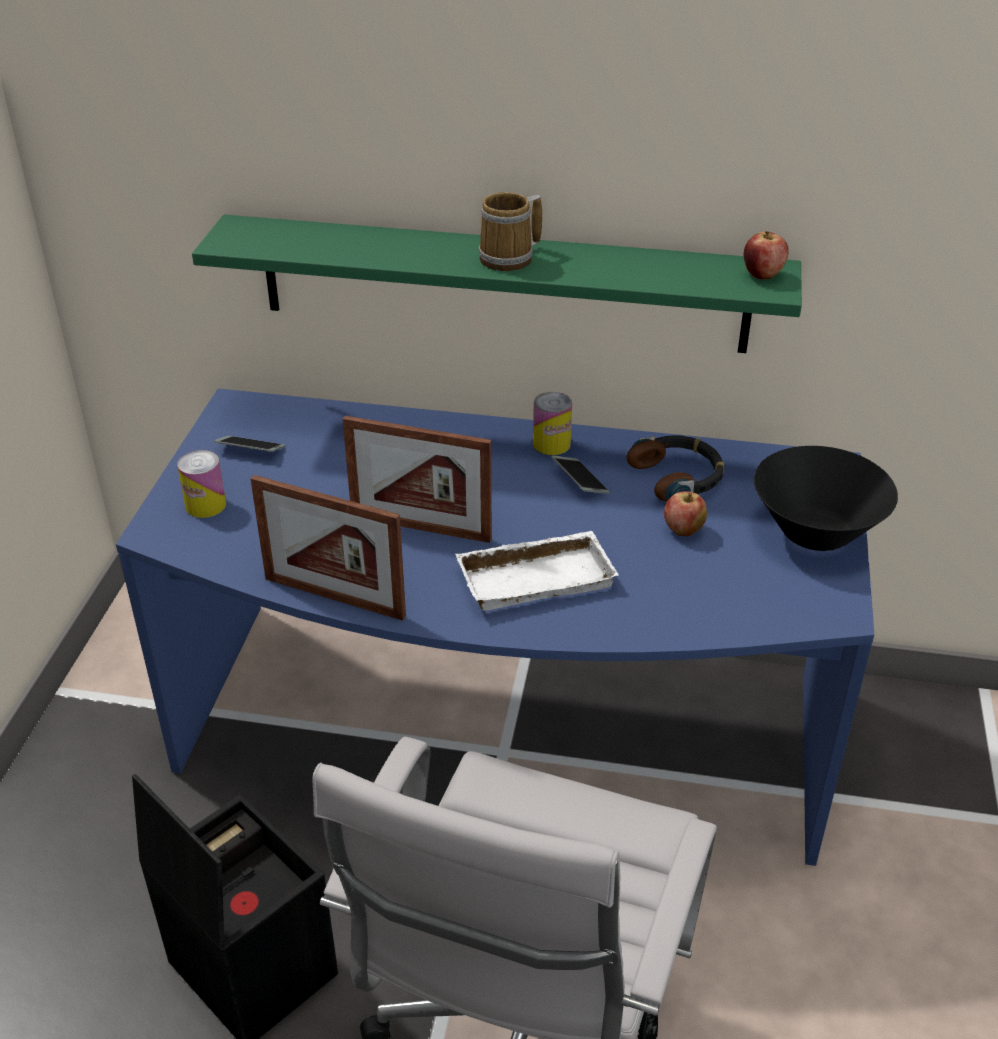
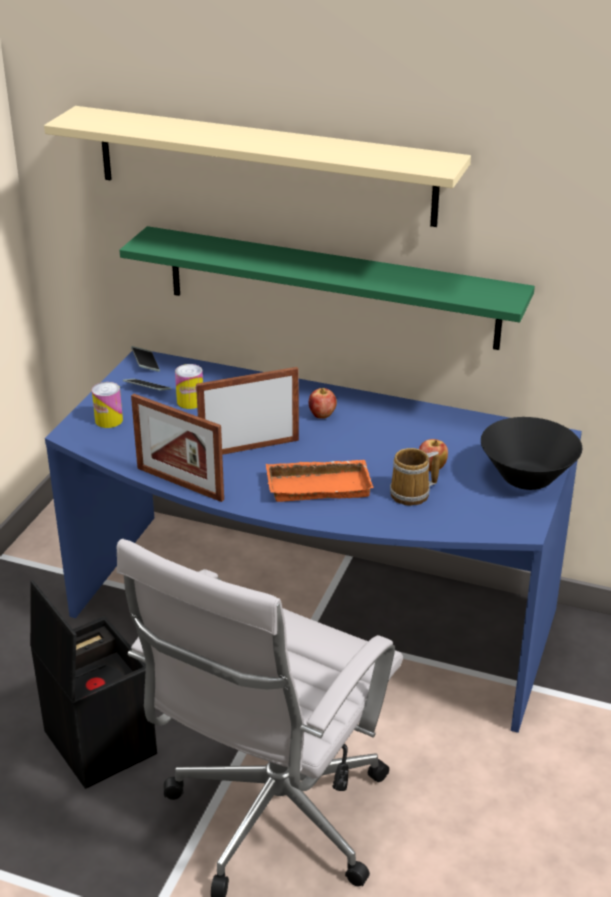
camera: 10 degrees right, 5 degrees down
picture frame [343,416,492,543] -> picture frame turned 135 degrees clockwise [196,367,299,455]
white tray [455,531,619,611] -> orange tray [266,460,373,502]
mug [478,192,542,271] -> mug moved to [390,448,440,506]
can [533,392,572,455] -> can moved to [175,364,203,409]
phone [551,455,610,494] -> phone moved to [131,346,160,372]
headphones [626,435,724,502] -> none
apple [744,231,789,279] -> apple moved to [308,388,337,419]
none -> beige shelf [44,106,471,227]

